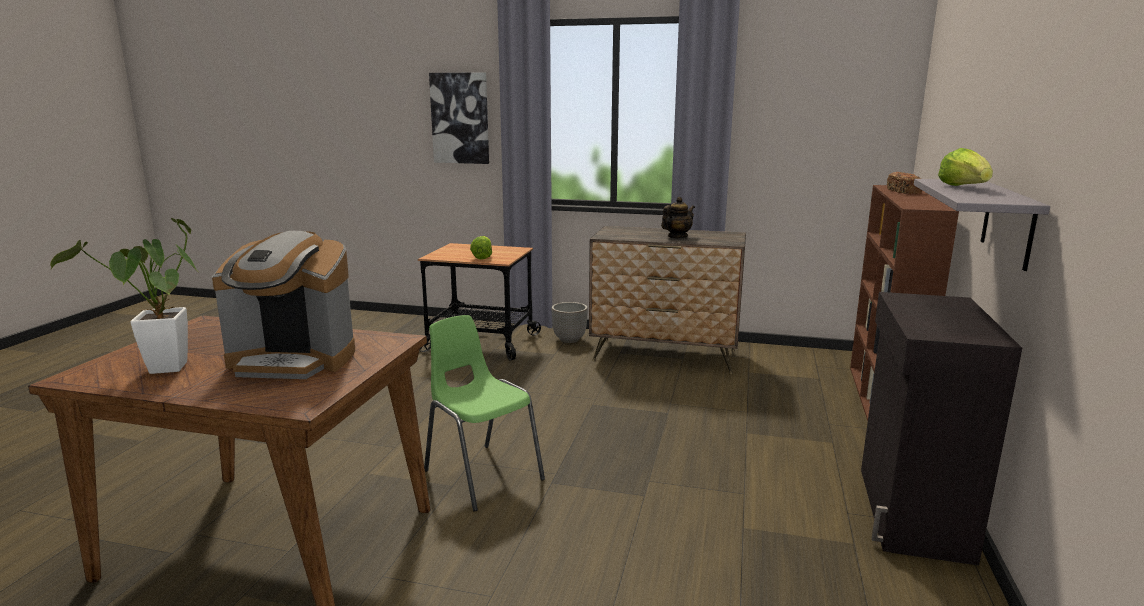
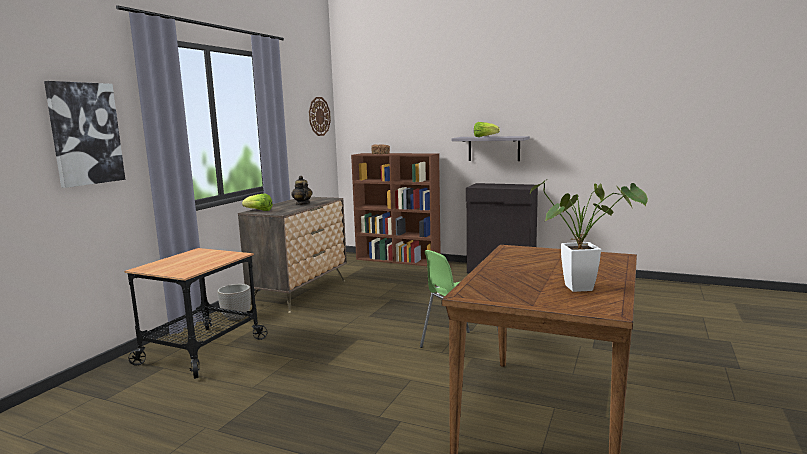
camera: 80 degrees left, 5 degrees down
coffee machine [212,231,355,379] -> none
lettuce [470,236,492,259] -> lettuce moved to [242,194,273,211]
none -> wall clock [309,97,331,136]

